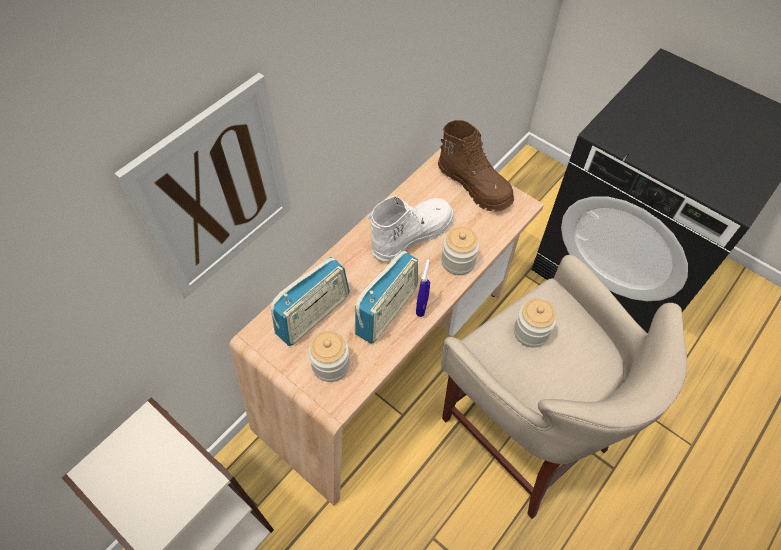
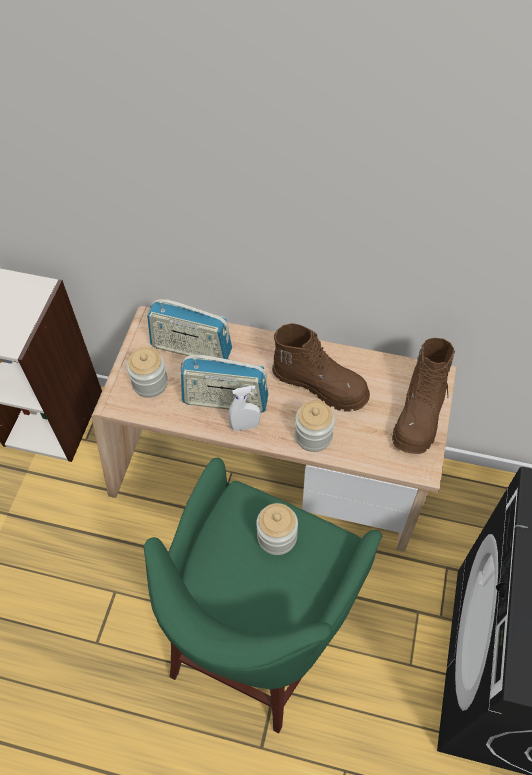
camera: 65 degrees right, 0 degrees up
picture [114,73,291,299] -> none
white boot [368,195,454,261] -> brown boot [272,323,370,412]
blue spray bottle [416,259,430,317] -> white spray bottle [229,385,260,431]
beige stool [441,255,687,519] -> green stool [144,458,382,733]

